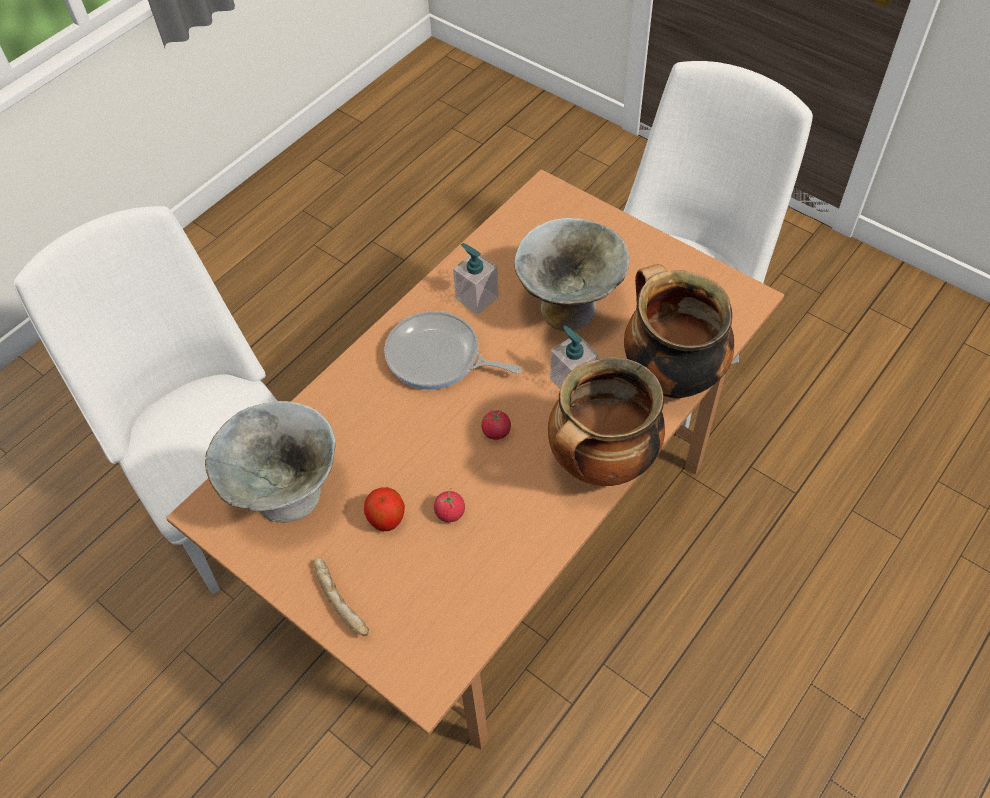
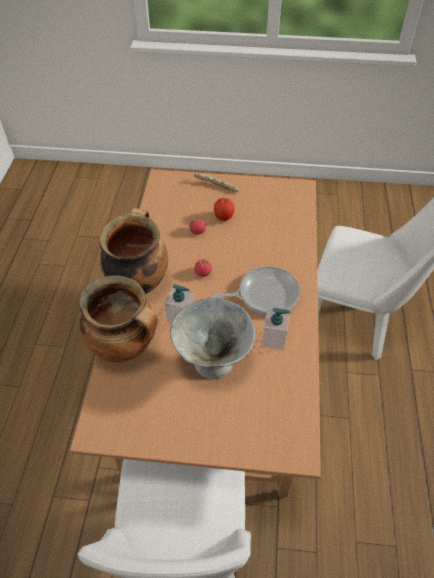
camera: 145 degrees right, 5 degrees down
grey bowl [205,401,336,523] -> none

